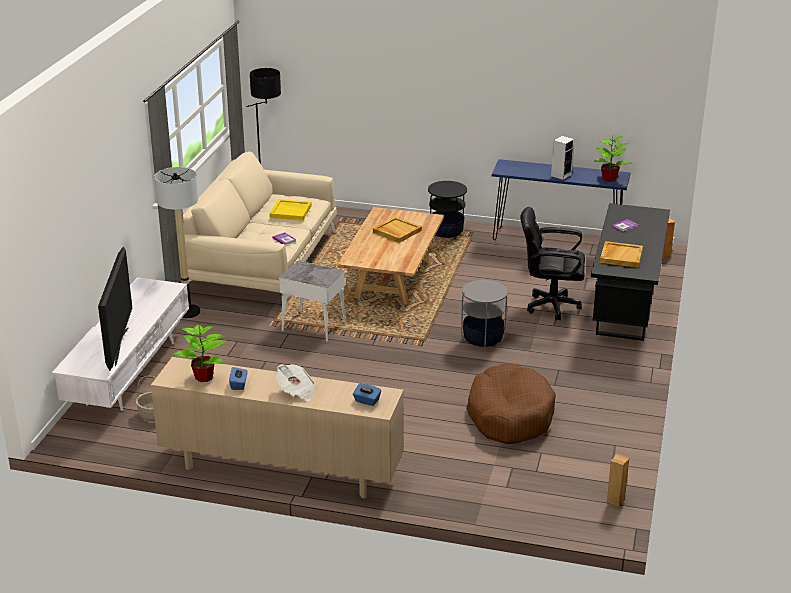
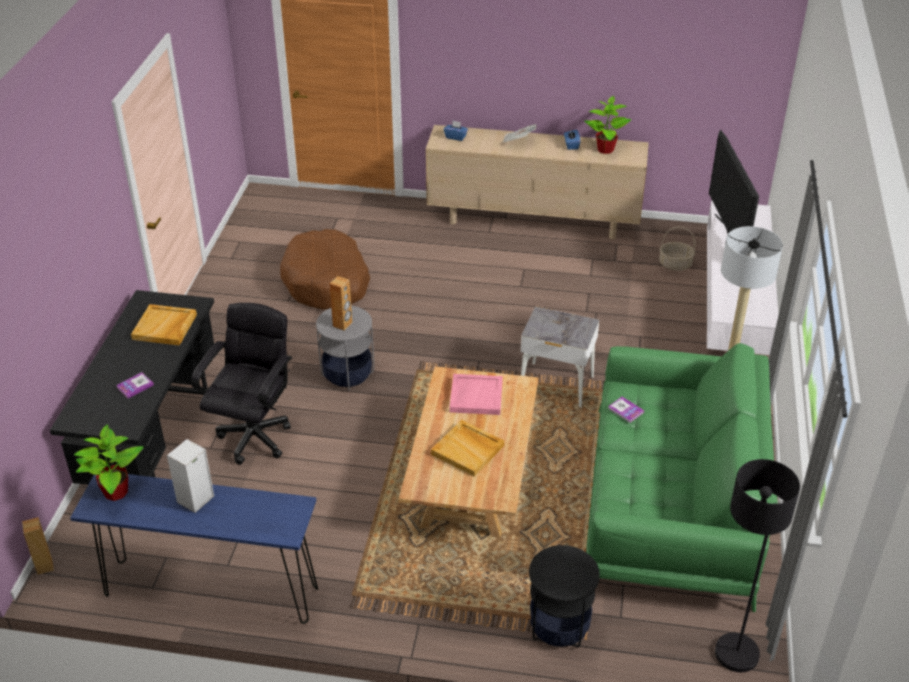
camera: 175 degrees right, 10 degrees up
beige sofa [183,152,337,309] -> green sofa [586,343,778,612]
yellow tray [269,199,312,221] -> none
black side table [428,181,467,239] -> black side table moved to [529,545,600,648]
black office chair [520,207,585,321] -> black office chair turned 75 degrees counterclockwise [191,303,292,465]
brown speaker [607,454,629,507] -> brown speaker moved to [329,276,352,331]
none -> pink tray [449,374,503,415]

